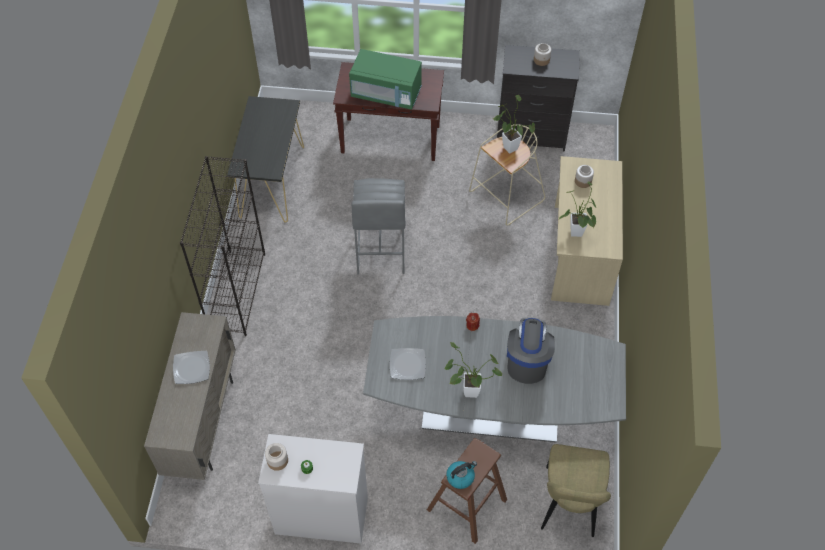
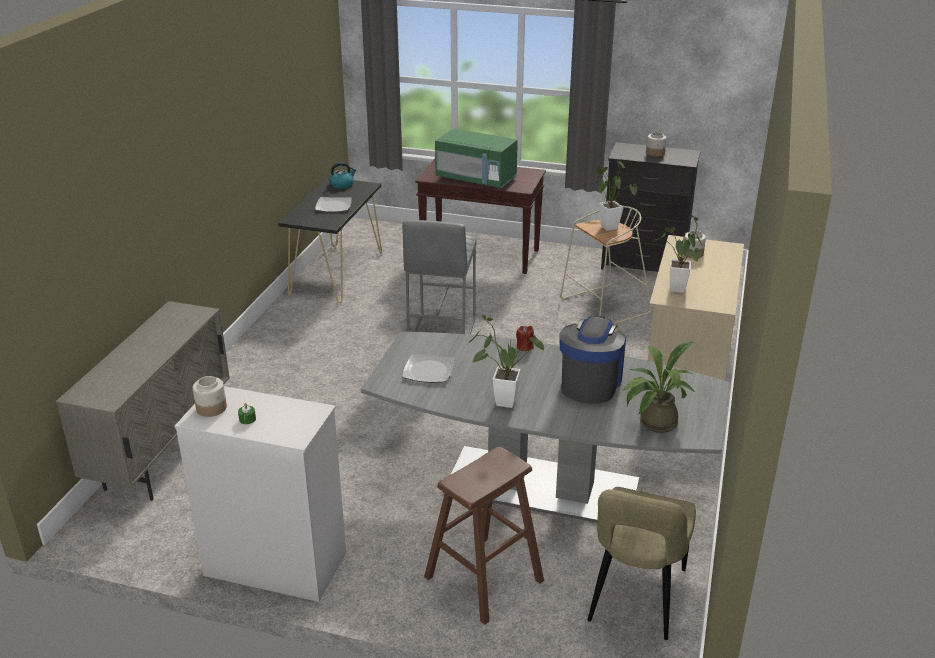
camera: 10 degrees right, 25 degrees down
plate [173,351,210,384] -> plate moved to [315,197,352,212]
black bookcase [180,156,265,336] -> none
kettle [446,461,477,489] -> kettle moved to [329,162,356,188]
none -> potted plant [623,342,695,433]

